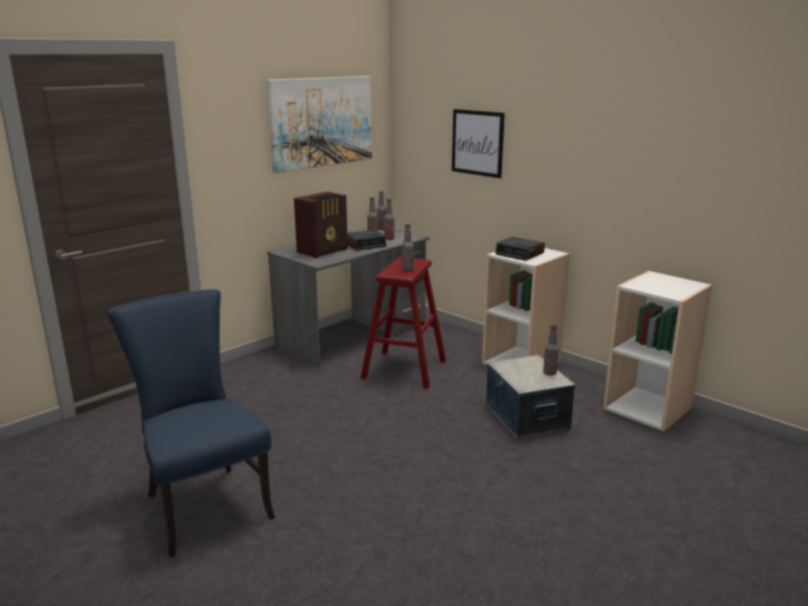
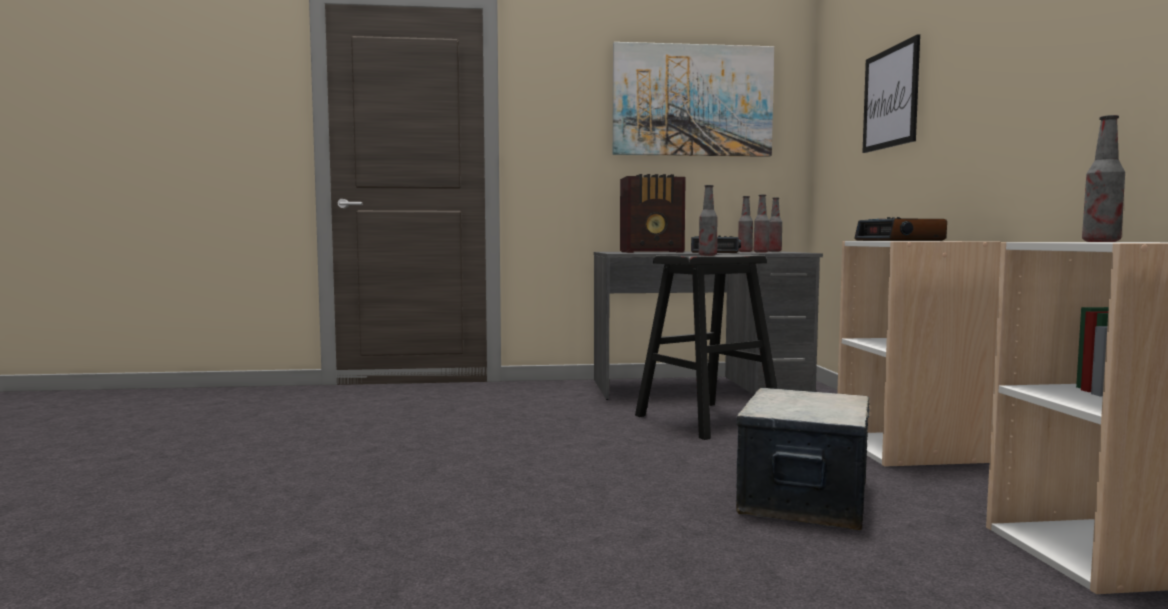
camera: 40 degrees right, 15 degrees down
blue chair [107,289,275,557] -> none
red stool [360,257,446,389] -> black stool [635,254,778,440]
bottle [543,325,559,375] -> bottle moved to [1082,115,1125,242]

